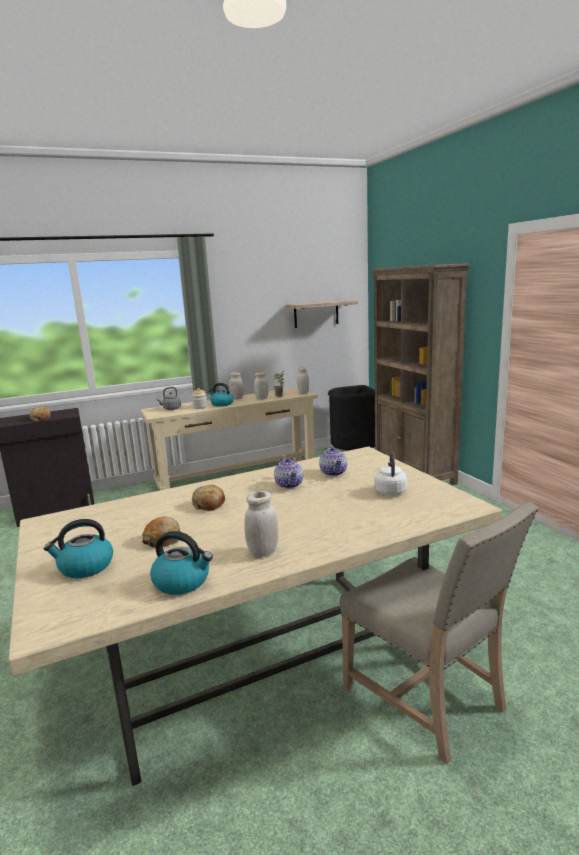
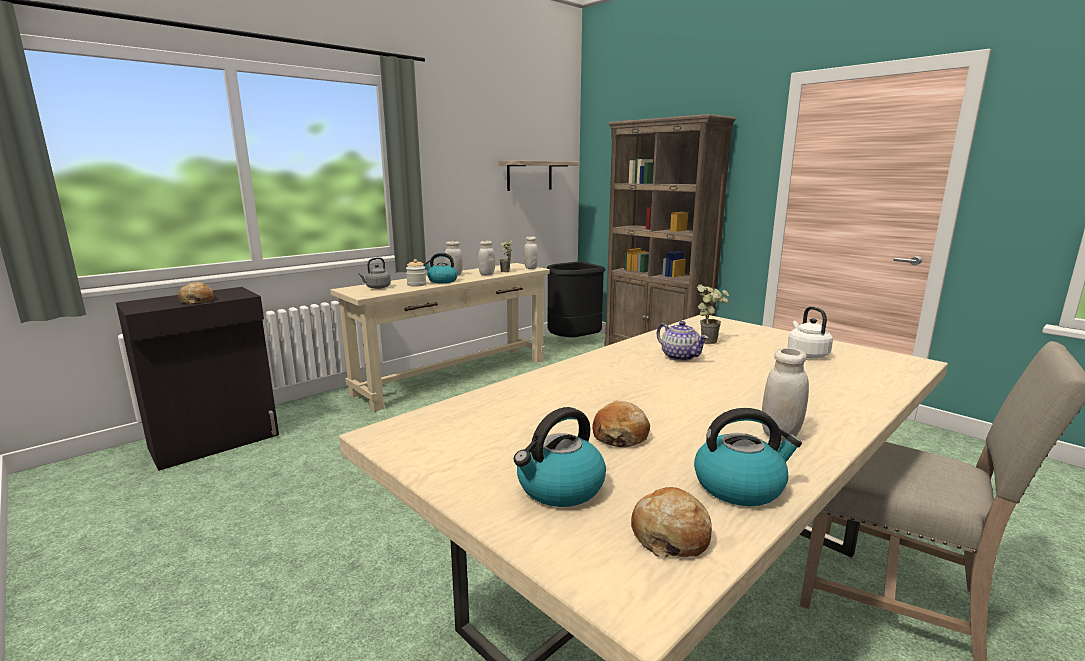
camera: 20 degrees left, 0 degrees up
bread [192,485,225,511] -> bread moved to [631,487,712,557]
teapot [319,447,347,476] -> potted plant [697,284,729,344]

